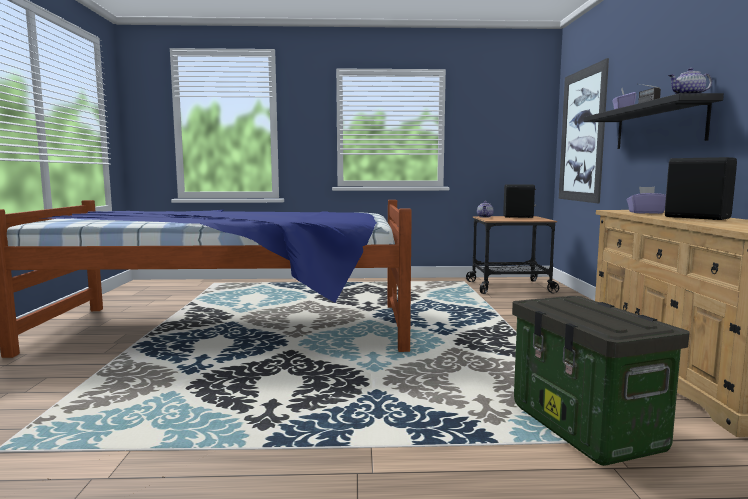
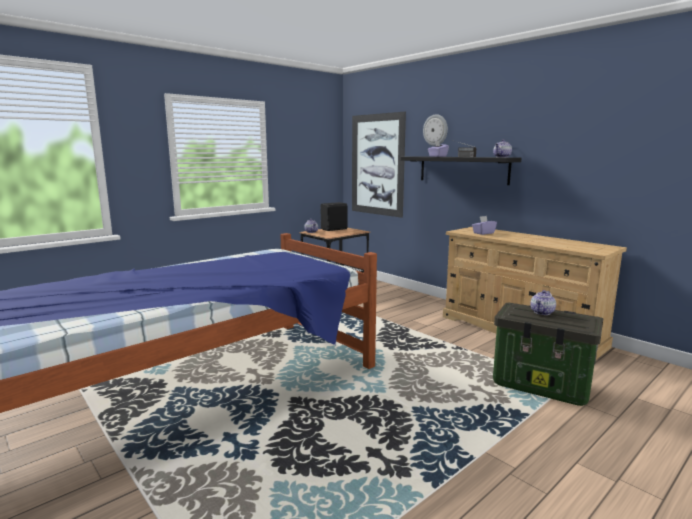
camera: 40 degrees left, 5 degrees up
black speaker [665,157,737,220] -> none
none -> wall clock [423,114,448,146]
none -> teapot [530,290,556,315]

